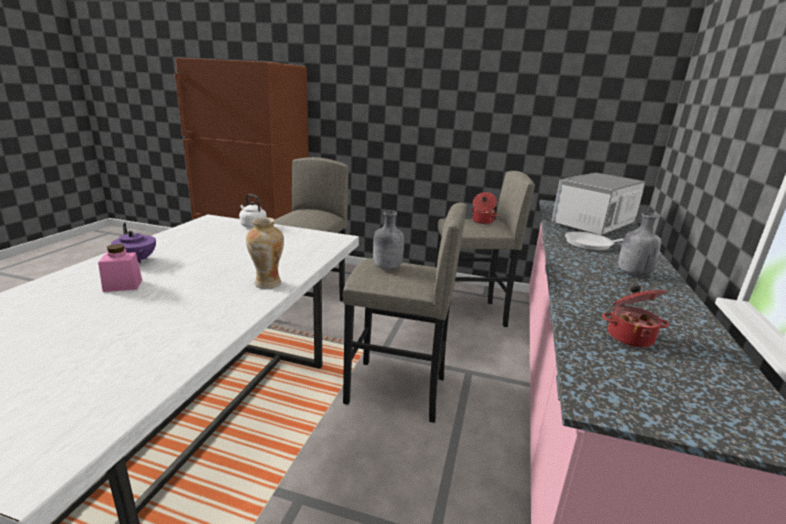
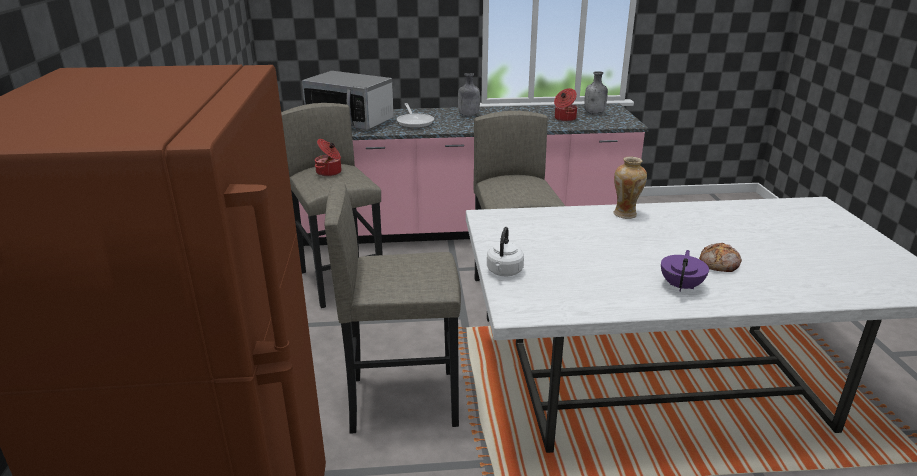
camera: 110 degrees left, 5 degrees up
pink jar [98,244,142,292] -> bread [699,243,742,272]
grey bottle [373,211,404,270] -> grey bottle moved to [584,71,608,114]

